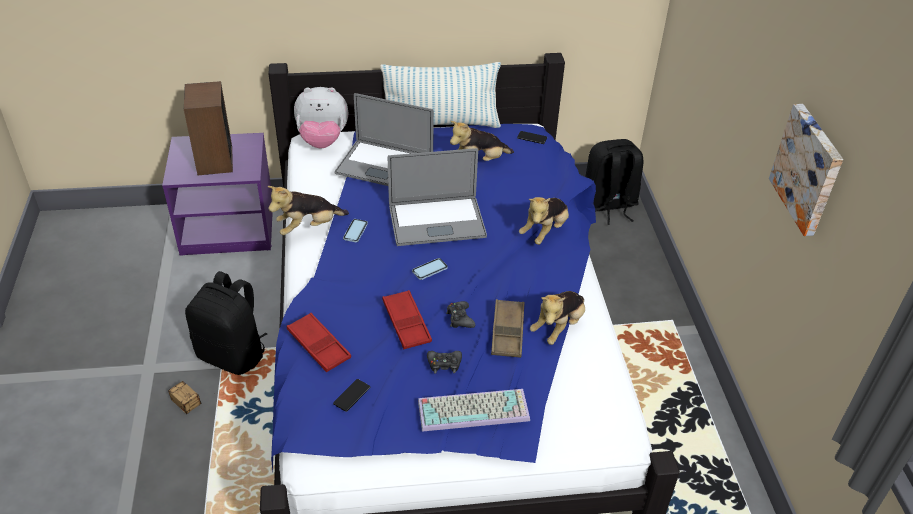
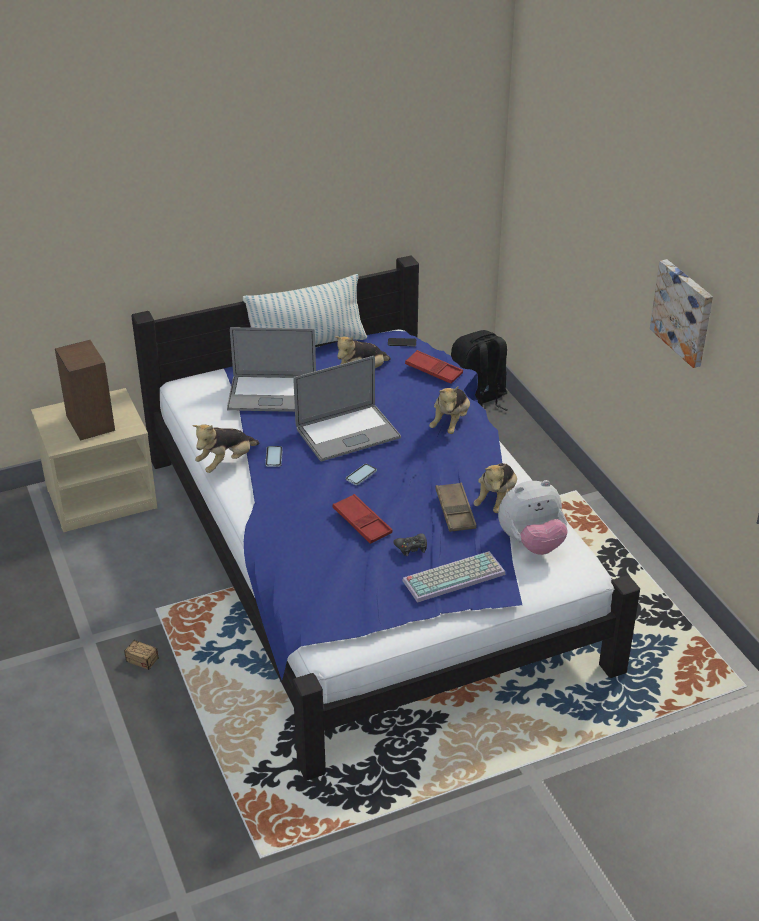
camera: 15 degrees left, 5 degrees down
purple nightstand [162,133,273,256] -> beige nightstand [31,388,157,532]
black backpack [185,271,267,375] -> none
red tray [287,313,351,372] -> red tray moved to [405,350,463,384]
plush toy [294,87,348,148] -> plush toy moved to [498,480,568,555]
phone [333,379,370,412] -> none
black game controller [446,301,475,328] -> none

